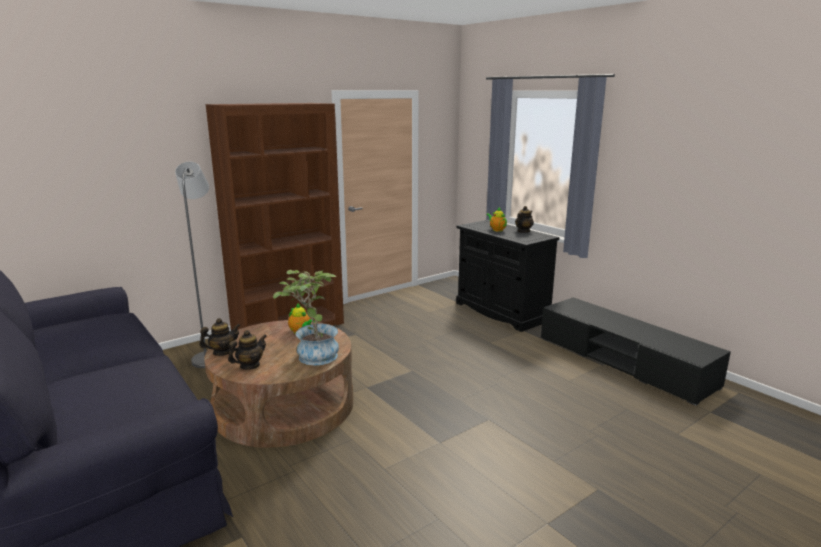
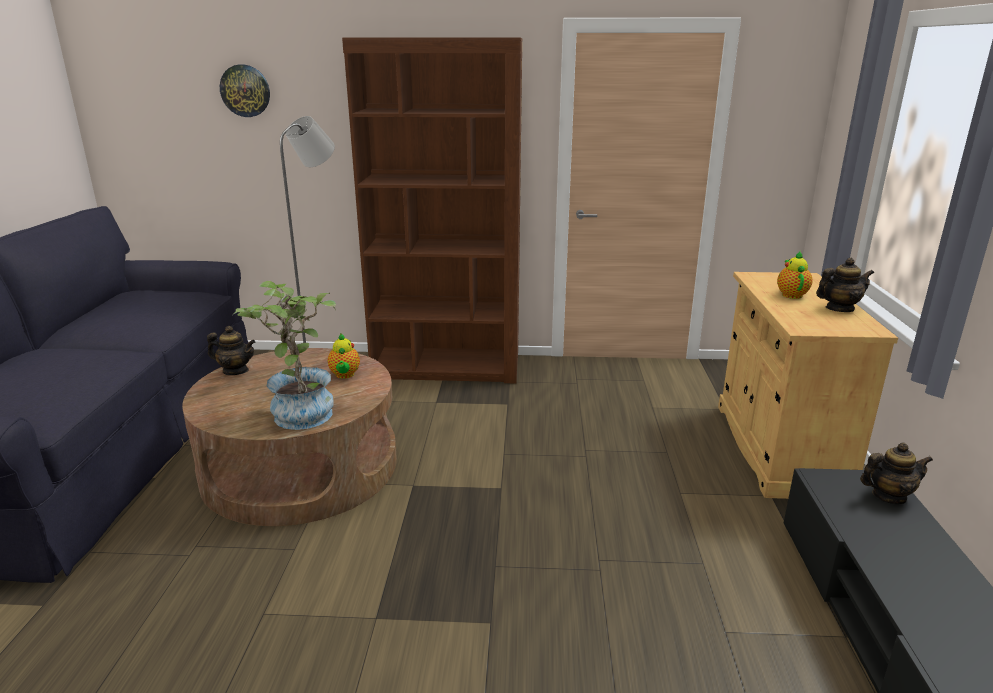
camera: 40 degrees right, 5 degrees up
teapot [228,330,267,370] -> teapot moved to [860,443,933,505]
black cabinet [456,220,559,332] -> beige cabinet [718,272,898,499]
none -> wall clock [220,65,270,117]

